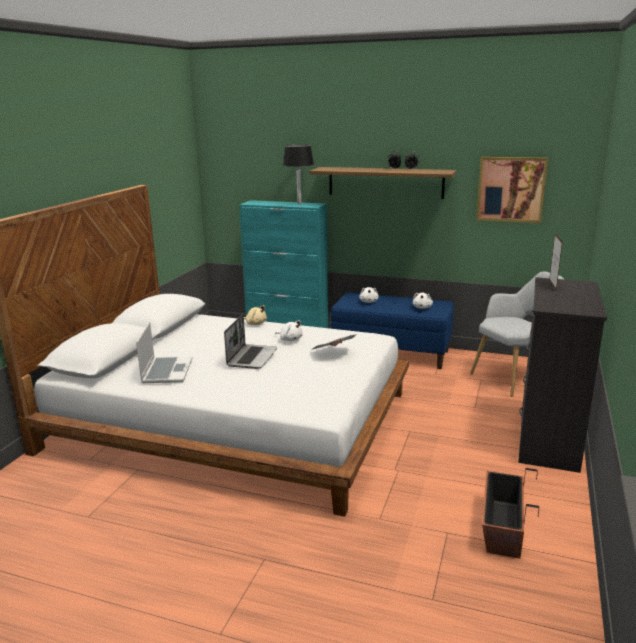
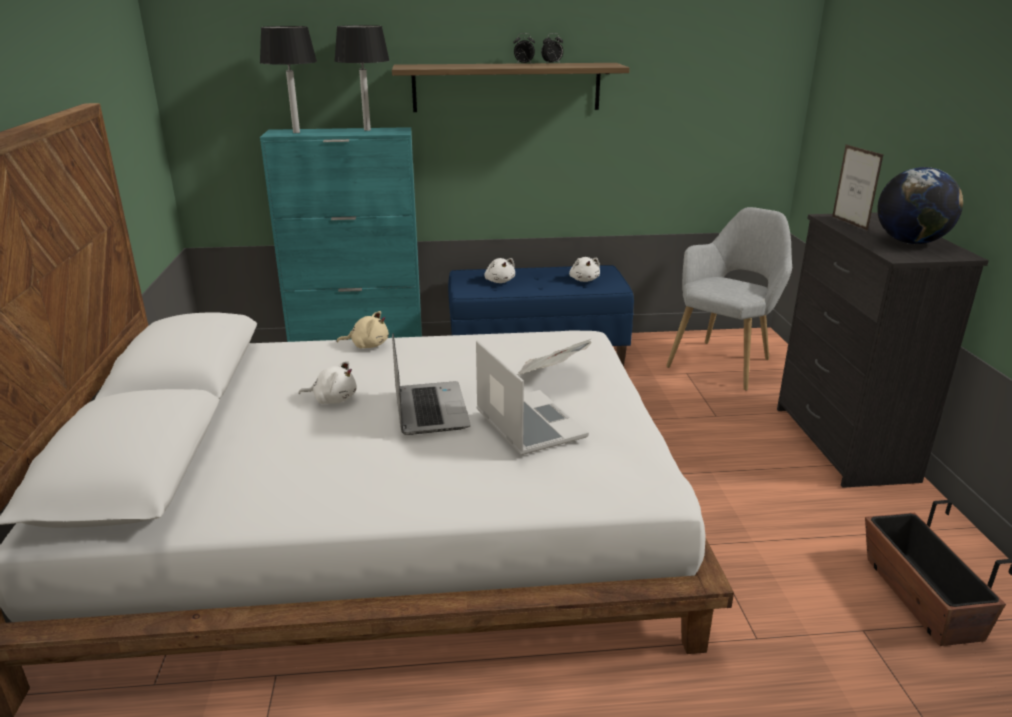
camera: 25 degrees left, 5 degrees up
laptop [136,322,192,383] -> laptop moved to [476,340,589,455]
white plush toy [275,320,303,341] -> white plush toy moved to [298,361,357,404]
picture [476,157,548,223] -> none
none -> black table lamp [260,26,317,133]
none -> globe [877,167,963,244]

